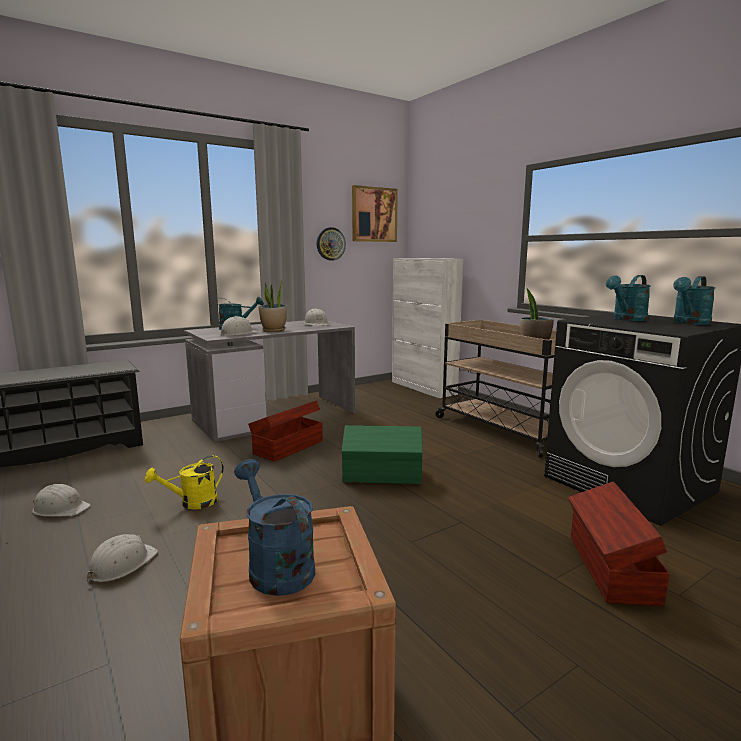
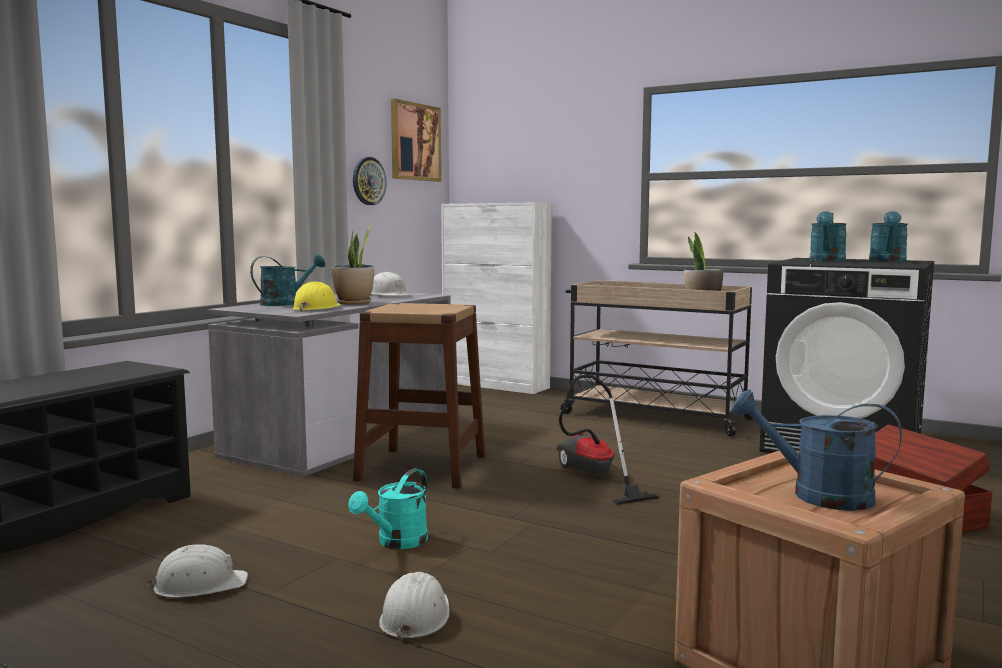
camera: 25 degrees left, 5 degrees down
yellow watering can [145,455,224,510] -> turquoise watering can [348,468,428,549]
white hard hat [220,316,258,336] -> yellow hard hat [292,281,340,312]
brown storage box [248,400,323,462] -> brown stool [353,303,485,489]
green storage box [342,425,423,484] -> vacuum cleaner [556,374,659,505]

